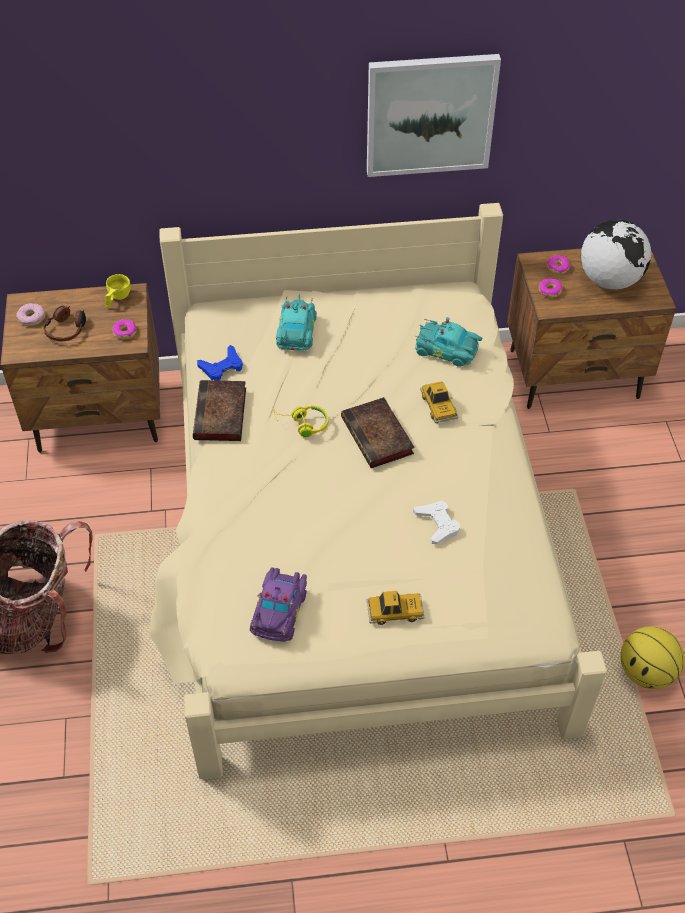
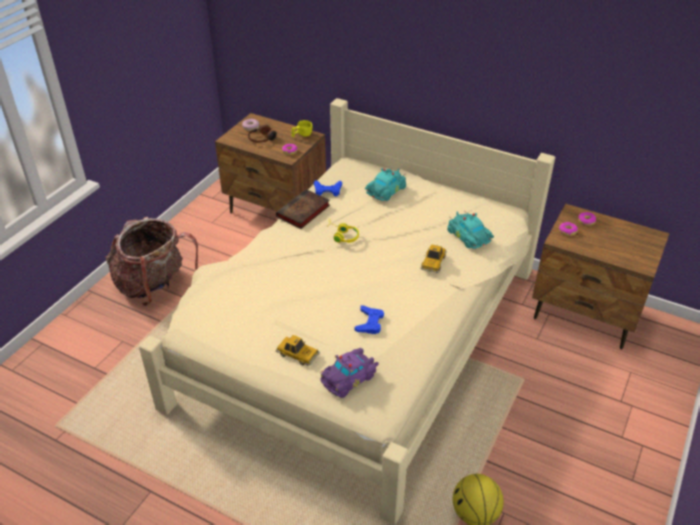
camera: 35 degrees right, 10 degrees down
purple toy car [250,567,307,641] -> purple toy car moved to [320,348,379,398]
book [341,397,414,468] -> none
picture [367,54,501,177] -> none
white game controller [413,501,460,544] -> blue game controller [355,306,384,334]
globe [581,220,651,289] -> none

